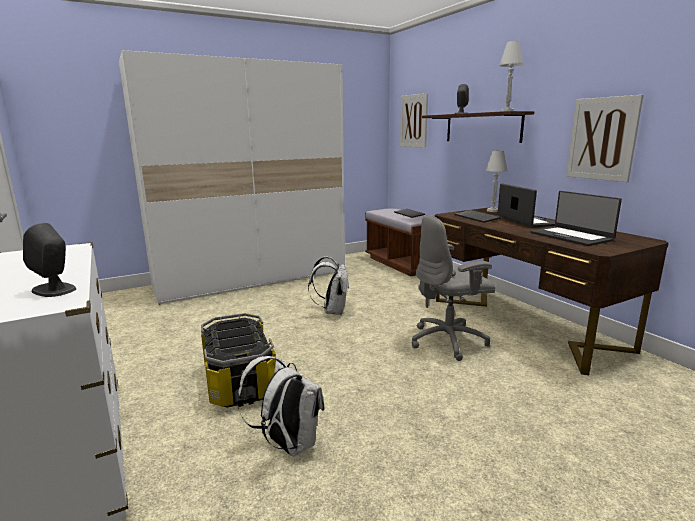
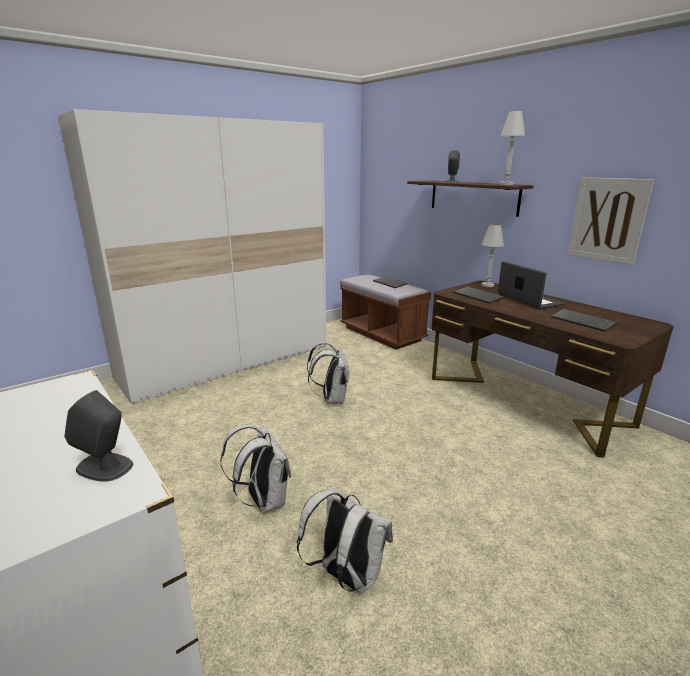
camera: 10 degrees left, 5 degrees up
storage box [201,313,276,408] -> white backpack [220,425,291,513]
picture [400,93,428,148] -> none
grey office chair [412,215,496,361] -> none
laptop [530,191,622,246] -> keyboard [551,309,618,332]

